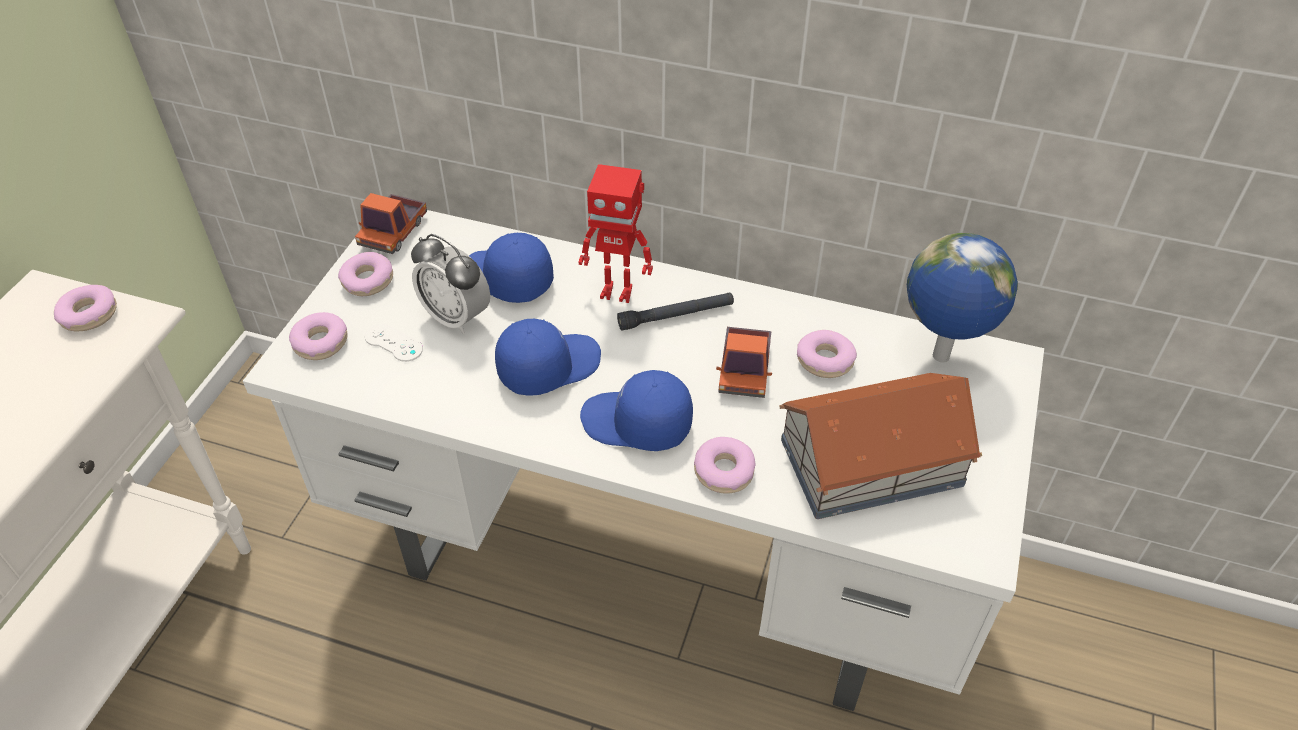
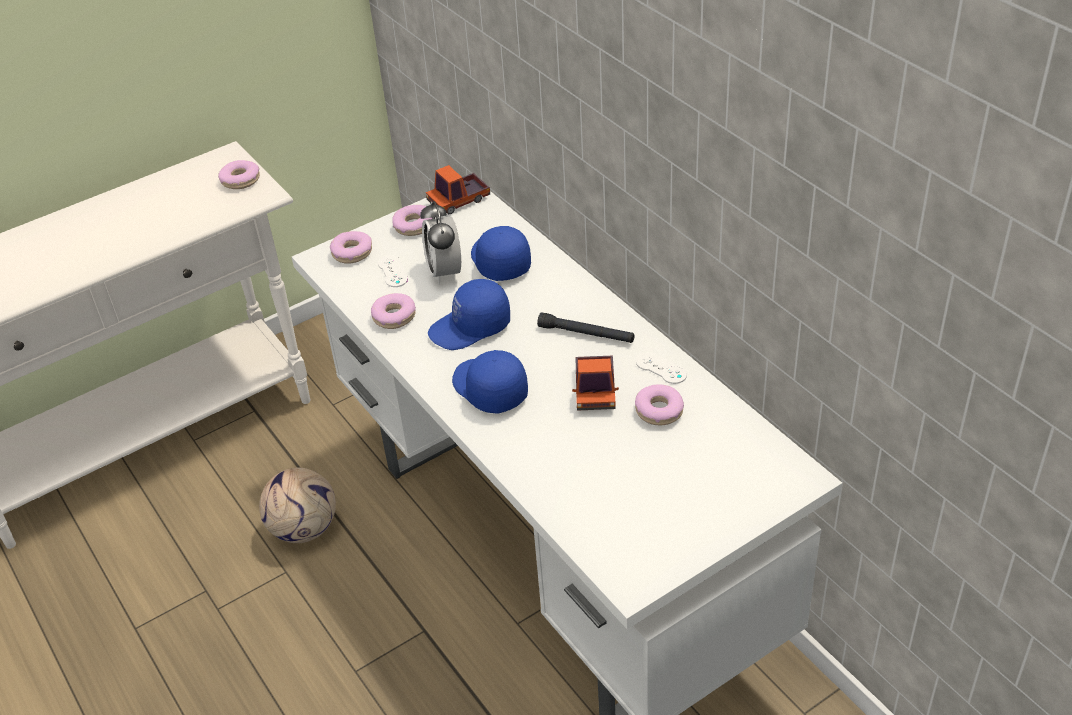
camera: 40 degrees right, 5 degrees down
blue cap [495,319,601,396] -> blue cap turned 150 degrees clockwise [428,279,510,350]
toy robot [579,164,653,303] -> none
donut [694,437,755,494] -> donut moved to [371,293,416,329]
toy truck [716,327,772,398] -> toy truck turned 45 degrees counterclockwise [572,356,619,411]
toy house [779,373,982,519] -> none
globe [907,233,1018,363] -> none
none -> football [259,467,336,543]
none -> white game controller [636,352,687,384]

